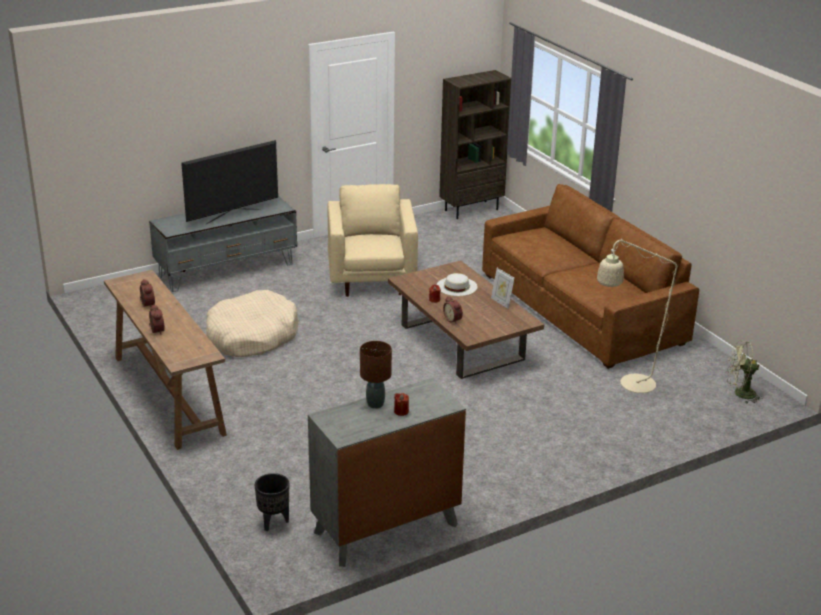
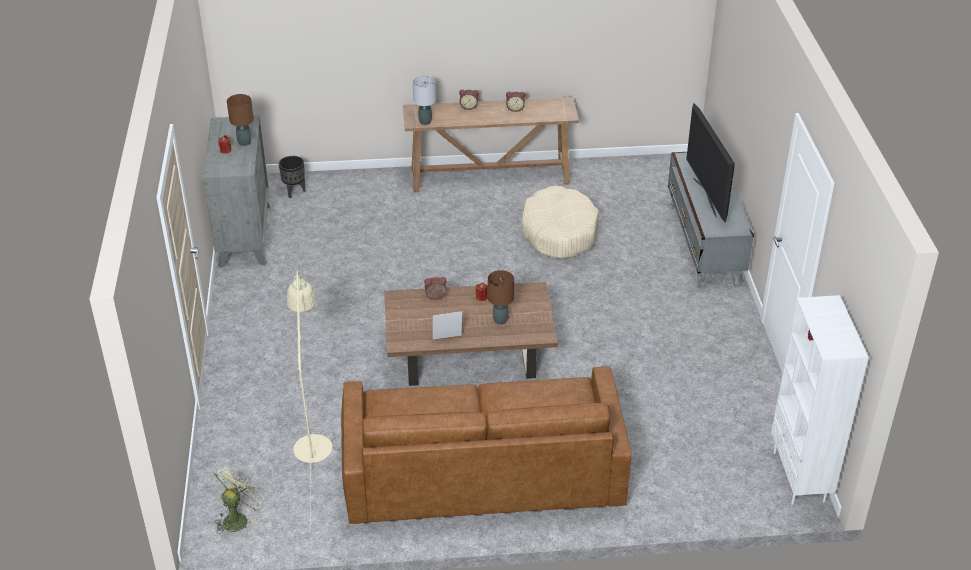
camera: 115 degrees right, 10 degrees up
beige armchair [327,184,418,297] -> none
white hat [437,273,478,296] -> brown table lamp [488,270,514,325]
brown bookcase [439,70,511,219] -> white bookcase [771,295,869,505]
none -> grey table lamp [413,76,436,125]

